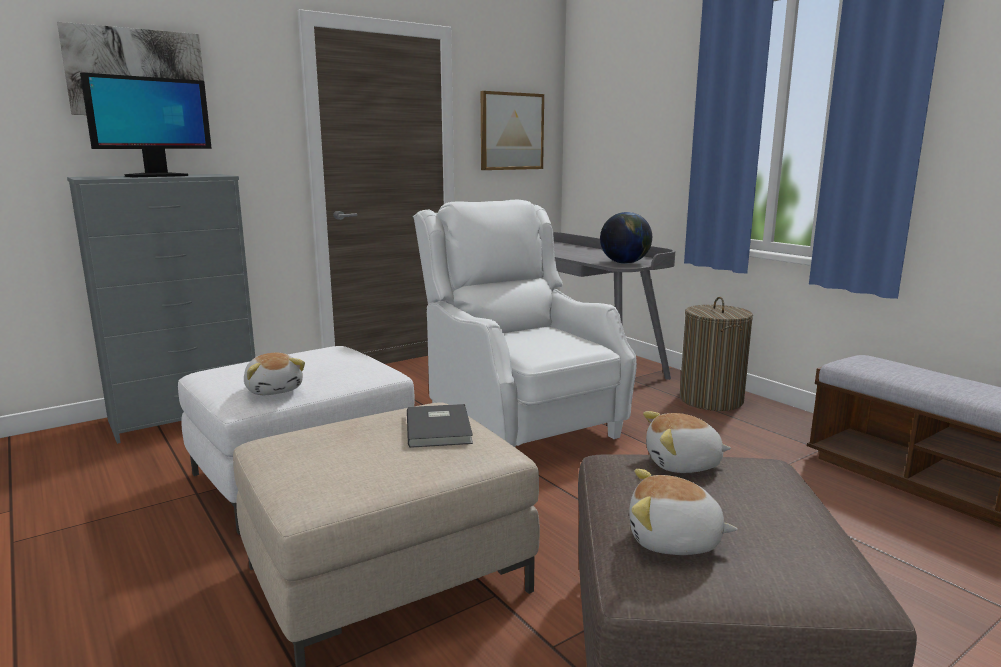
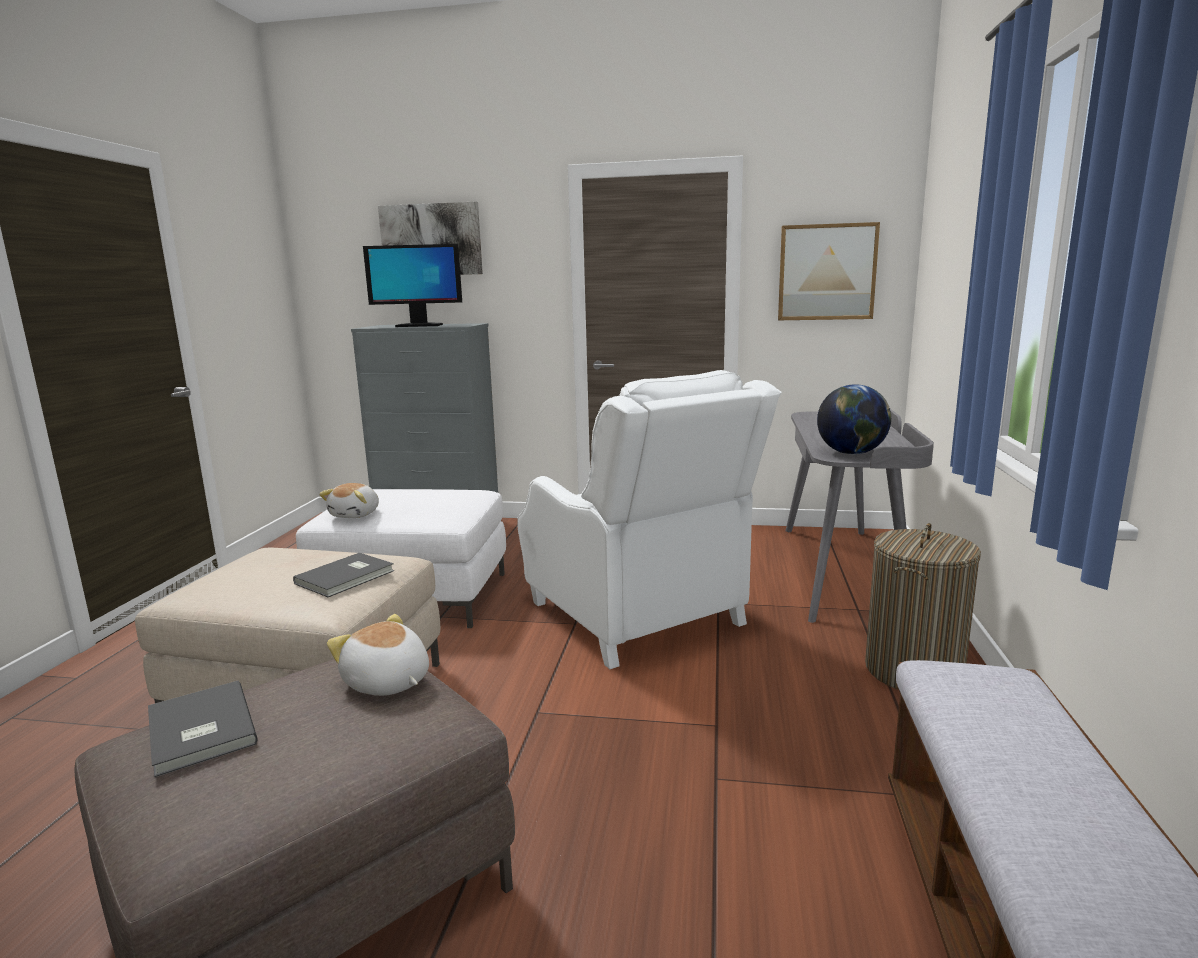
camera: 45 degrees right, 0 degrees up
white armchair [413,199,637,447] -> white armchair turned 135 degrees clockwise [517,370,782,669]
plush toy [629,469,738,555] -> grey book [148,680,257,777]

